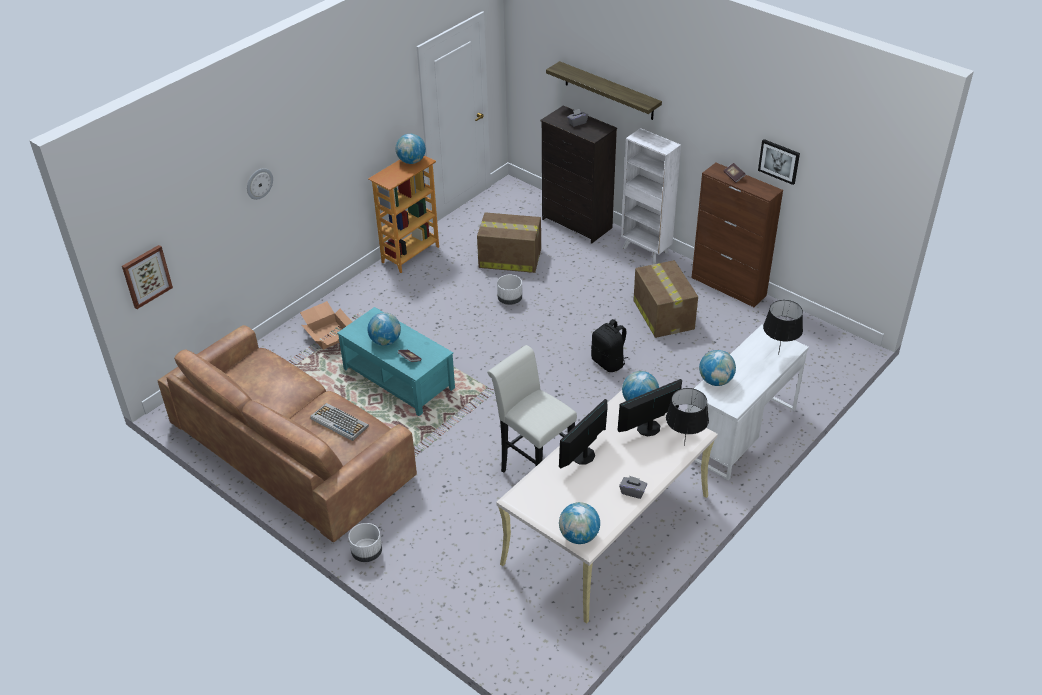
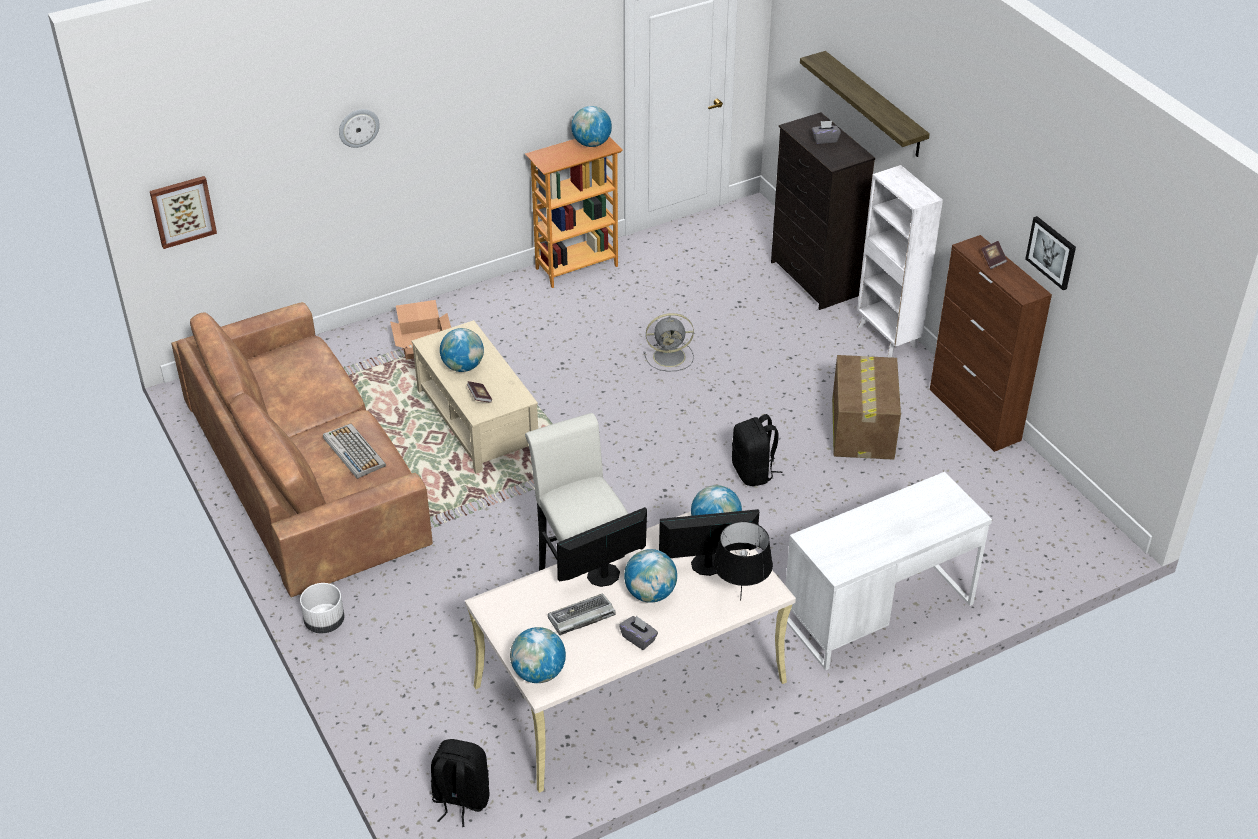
camera: 20 degrees right, 0 degrees up
turquoise coffee table [337,307,455,416] -> beige coffee table [412,320,538,474]
cardboard box [477,212,541,273] -> none
white planter [497,275,522,305] -> grey fan [644,313,694,372]
globe [699,350,736,386] -> globe moved to [624,549,677,603]
black table lamp [763,300,803,355] -> none
none -> black backpack [431,739,489,827]
none -> keyboard [548,593,616,635]

